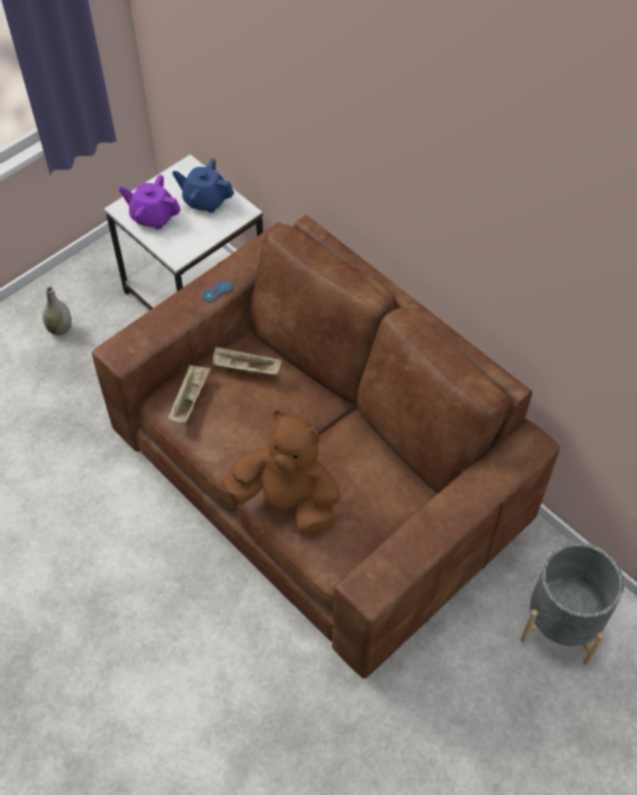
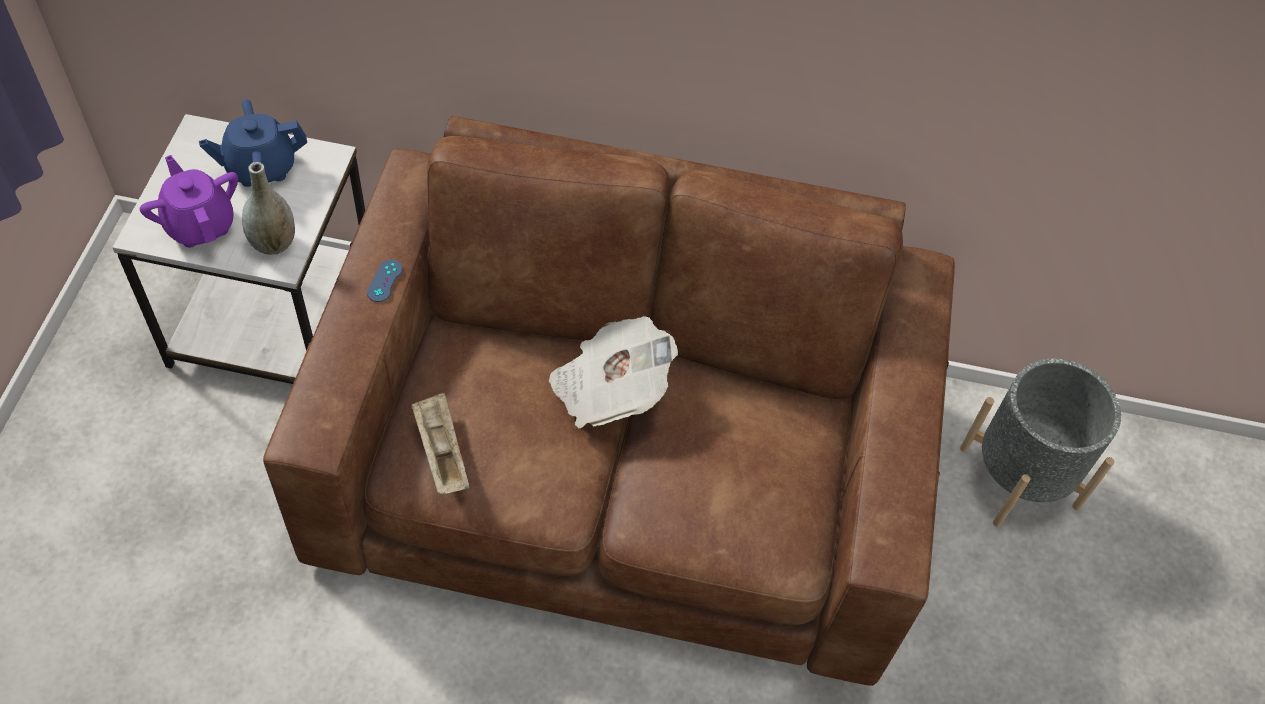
camera: 40 degrees left, 0 degrees up
grey vase [43,286,72,336] -> grey vase moved to [242,162,295,255]
purple teapot [119,175,181,230] -> purple teapot turned 75 degrees clockwise [140,155,238,248]
beige tray [213,347,282,374] -> none
brown plush toy [221,411,340,534] -> none
none -> newspaper [549,316,678,429]

